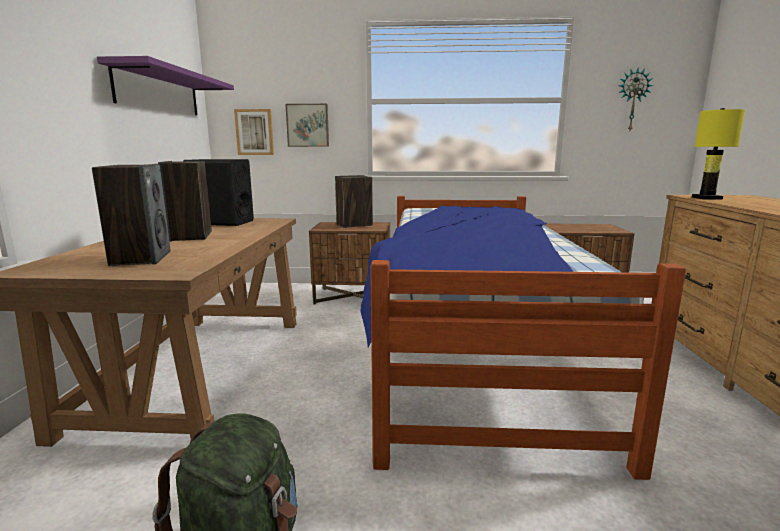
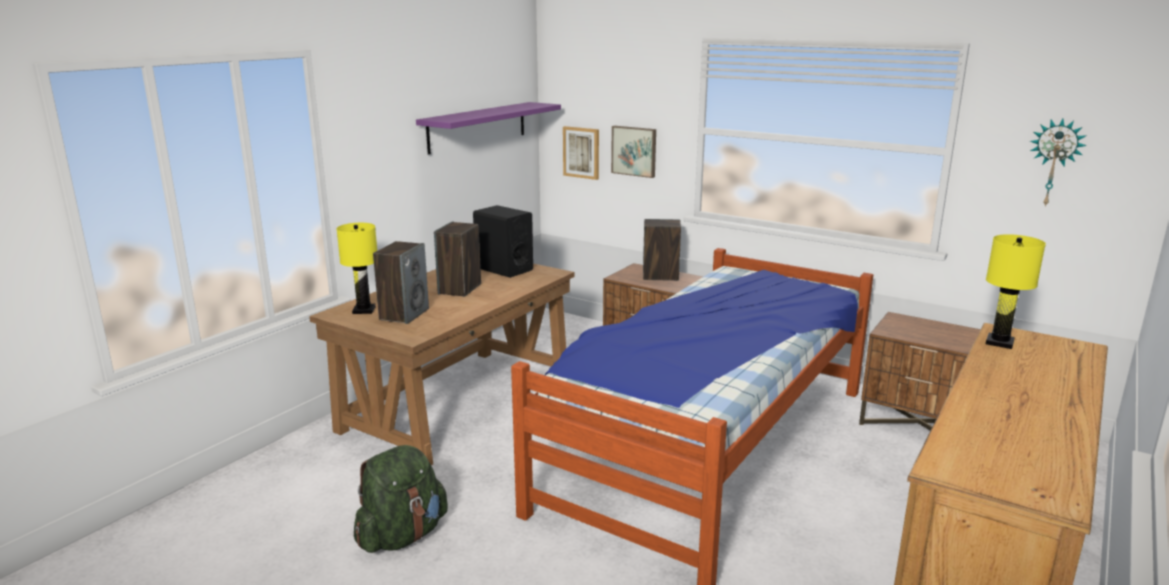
camera: 30 degrees right, 5 degrees up
none -> yellow table lamp [336,223,377,314]

